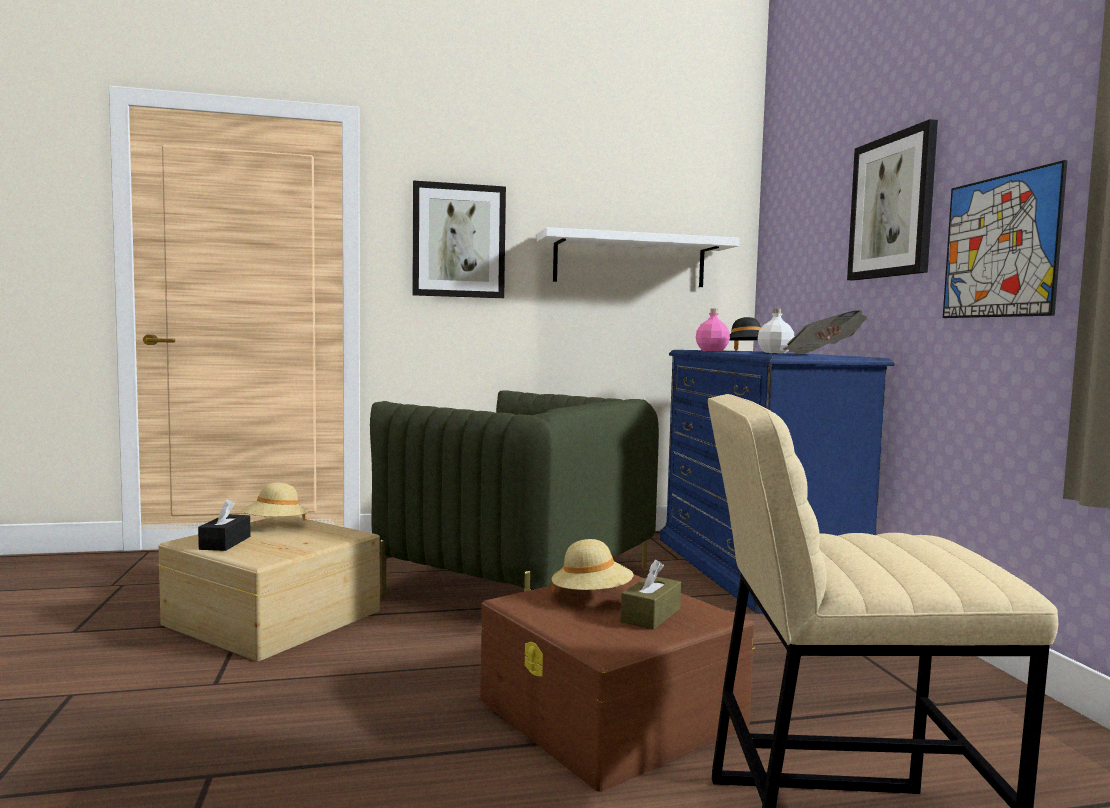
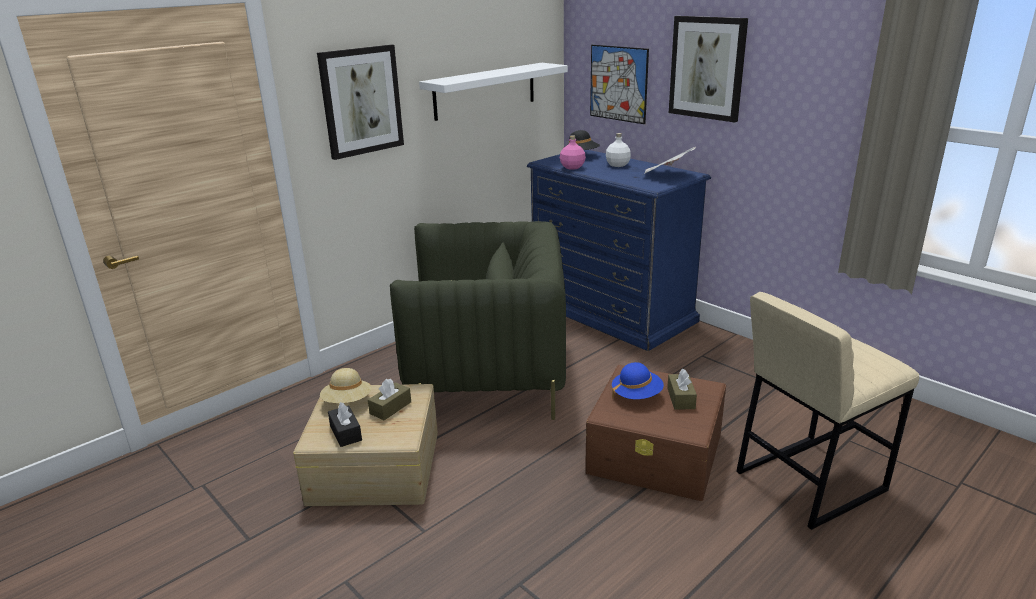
camera: 30 degrees left, 20 degrees up
beige hat [552,539,633,592] -> blue hat [612,362,664,399]
picture [943,160,1067,318] -> picture moved to [590,45,649,124]
none -> brown tissue box [368,379,411,420]

